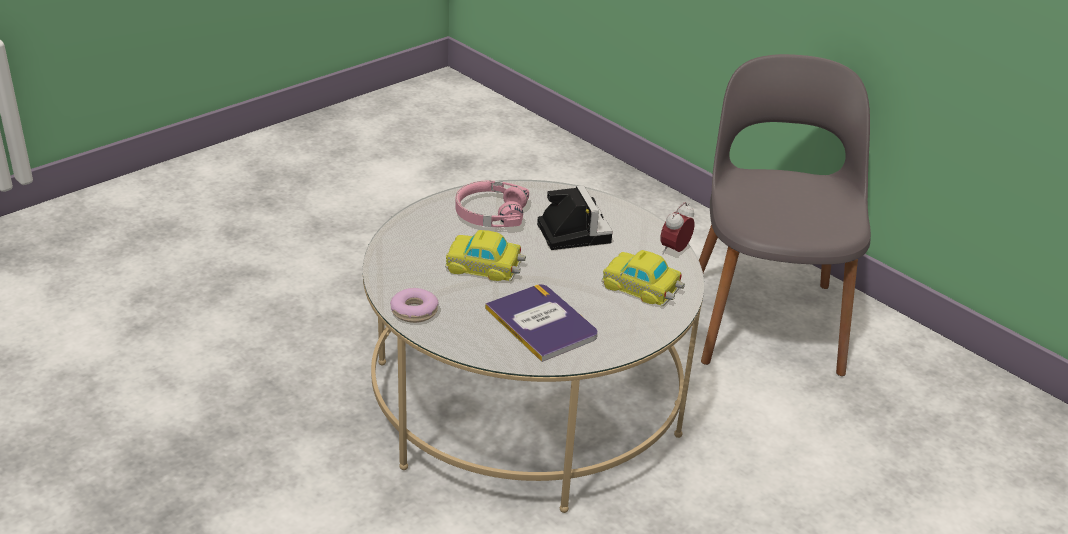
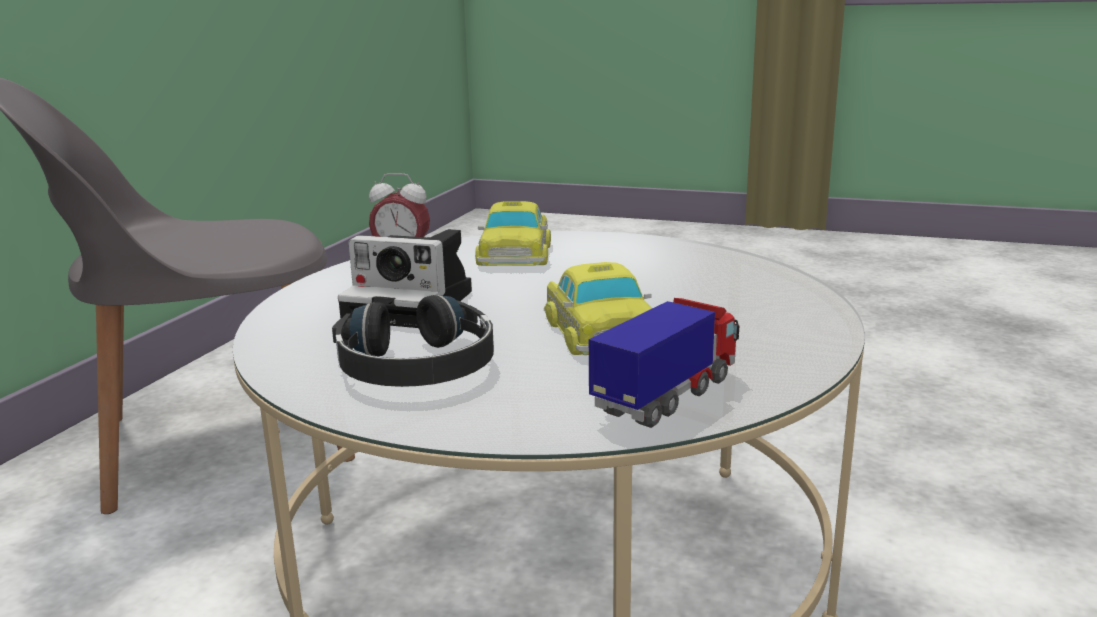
camera: 115 degrees left, 15 degrees down
donut [390,288,439,323] -> none
pink headphones [455,180,529,227] -> black headphones [332,295,494,387]
book [485,284,598,362] -> none
camera [537,185,613,250] -> camera turned 120 degrees counterclockwise [338,229,472,328]
none -> toy truck [589,298,739,428]

